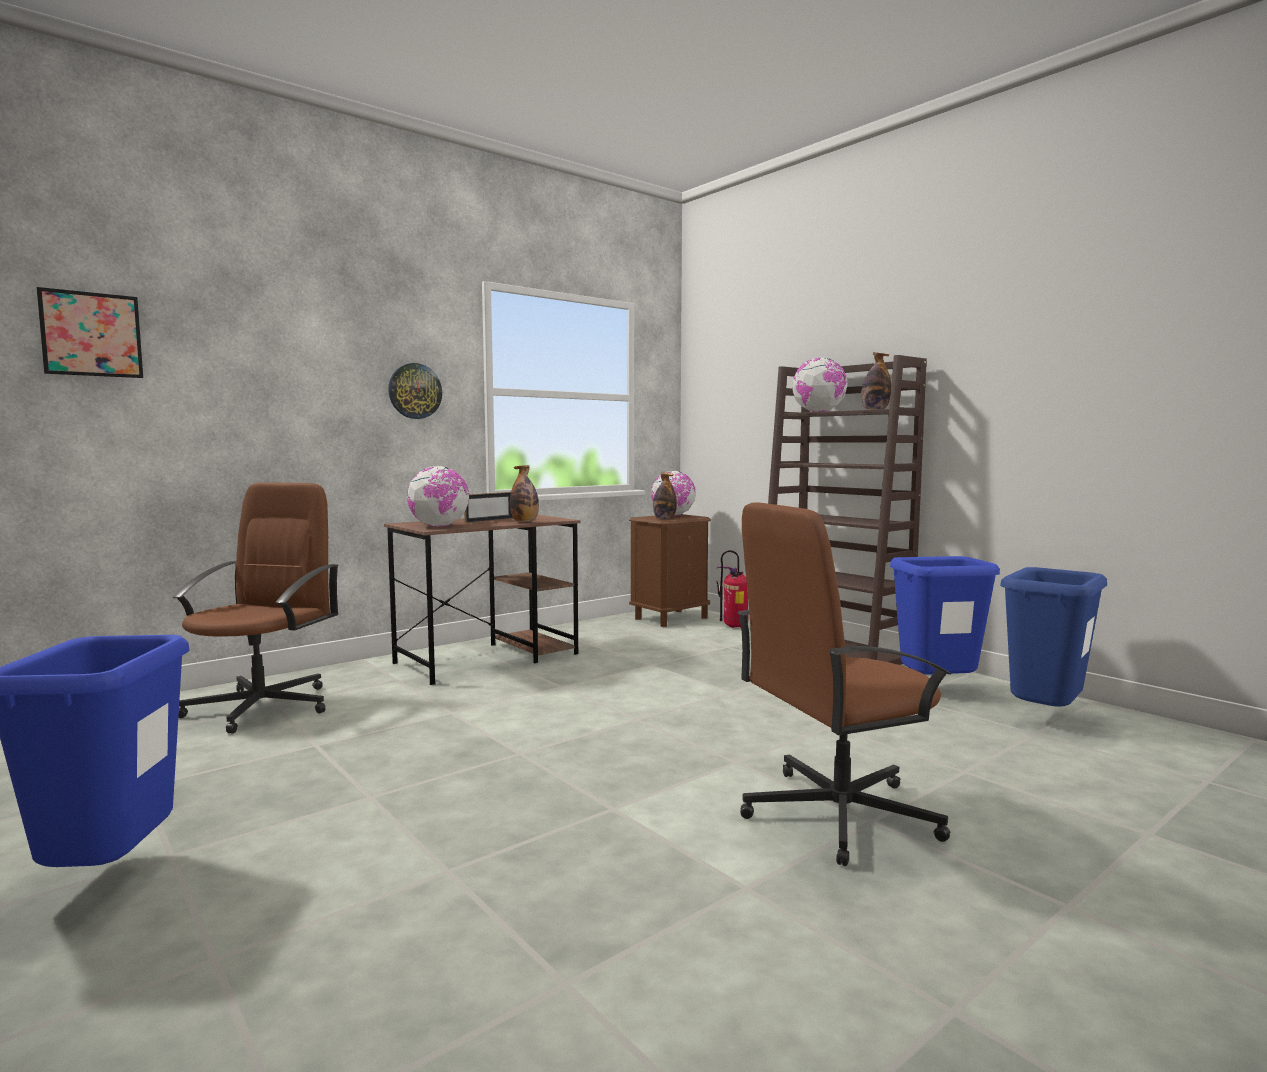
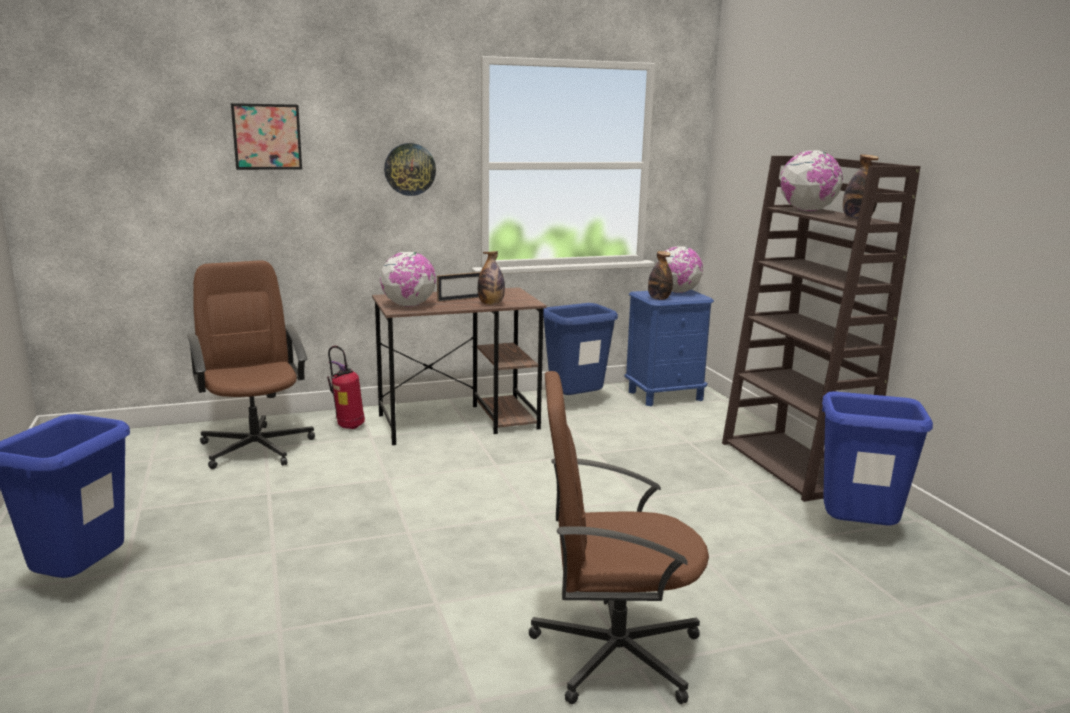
camera: 20 degrees right, 10 degrees up
picture [37,287,143,378] -> picture moved to [231,103,302,170]
brown office chair [172,482,339,734] -> brown office chair turned 60 degrees counterclockwise [187,260,315,469]
brown nightstand [629,514,711,627] -> blue nightstand [624,290,714,406]
fire extinguisher [716,550,748,628] -> fire extinguisher moved to [327,346,365,429]
blue trash can [1000,567,1107,707] -> blue trash can moved to [543,303,618,395]

